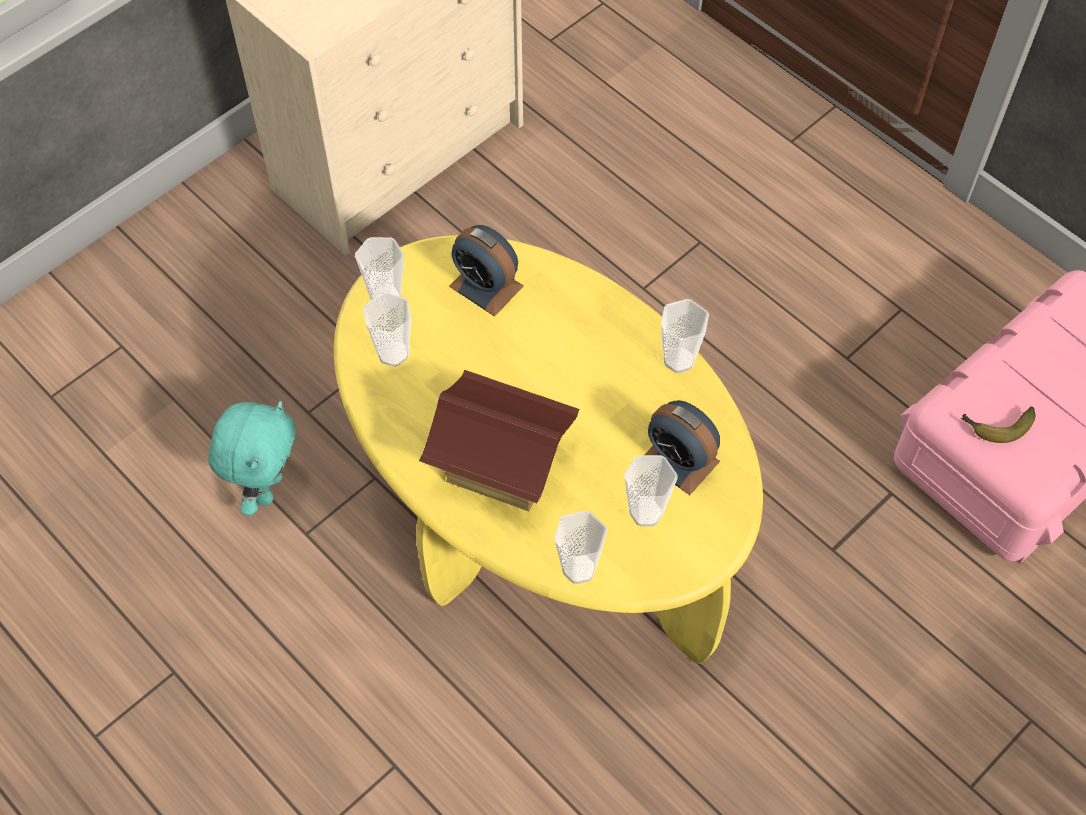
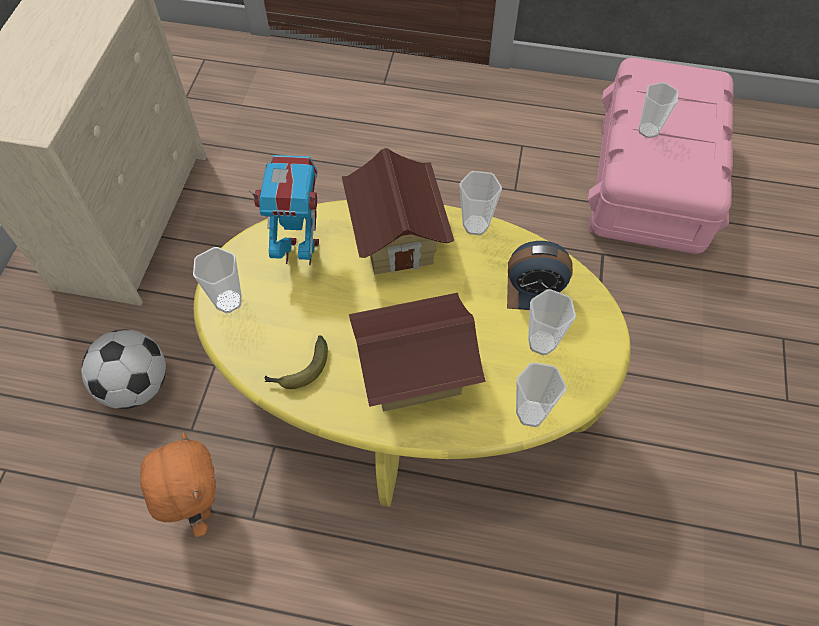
camera: 35 degrees left, 0 degrees up
turquoise plush toy [208,401,296,516] -> orange plush toy [140,433,216,537]
cup [363,292,411,367] -> cup moved to [638,82,678,138]
alarm clock [449,225,524,317] -> toy robot [248,155,319,265]
banana [961,406,1035,443] -> banana moved to [264,335,328,389]
none -> football [81,329,166,409]
none -> toy house [342,148,454,275]

